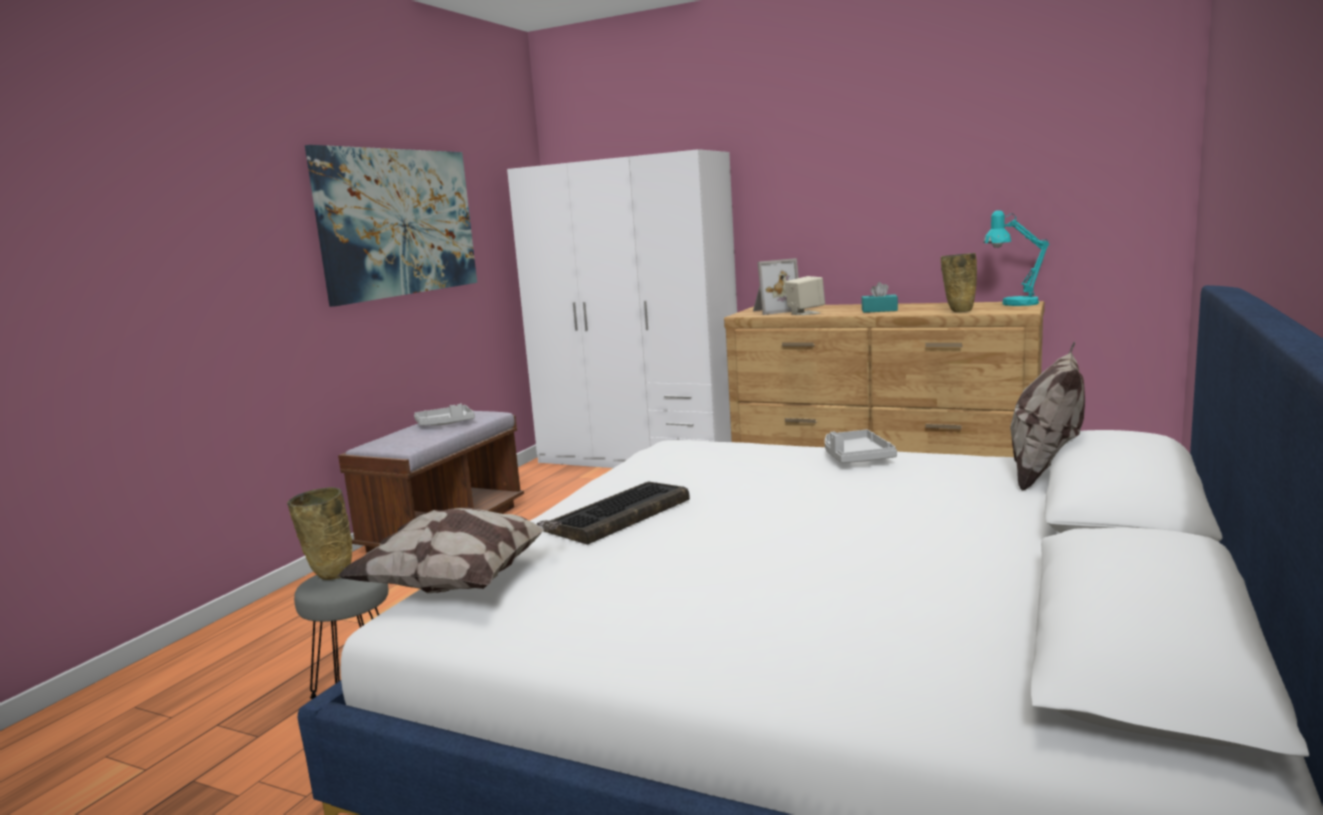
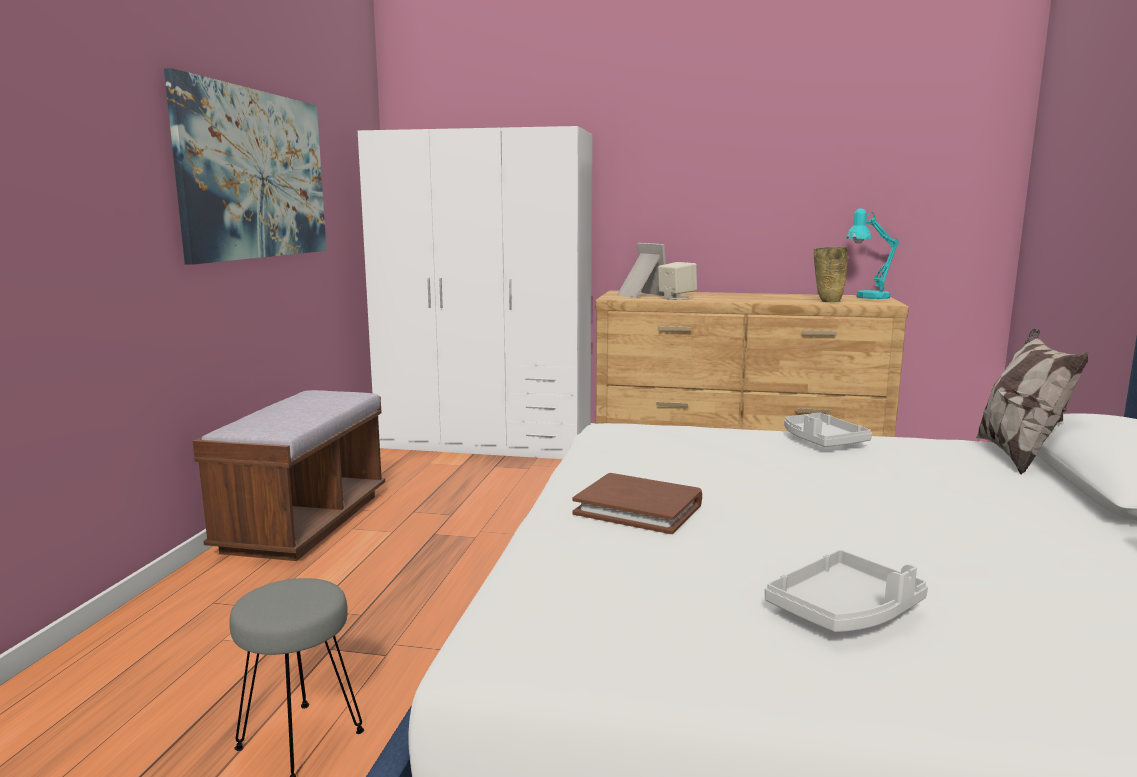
camera: 15 degrees left, 0 degrees up
beige vase [287,487,352,580] -> none
pillow [336,508,562,593] -> none
grey tray [414,403,475,425] -> grey tray moved to [765,550,928,632]
keyboard [543,482,690,545] -> brown book [572,473,702,534]
picture frame [753,258,799,315] -> picture frame turned 90 degrees counterclockwise [617,243,666,298]
turquoise tissue box [861,282,898,313] -> none

